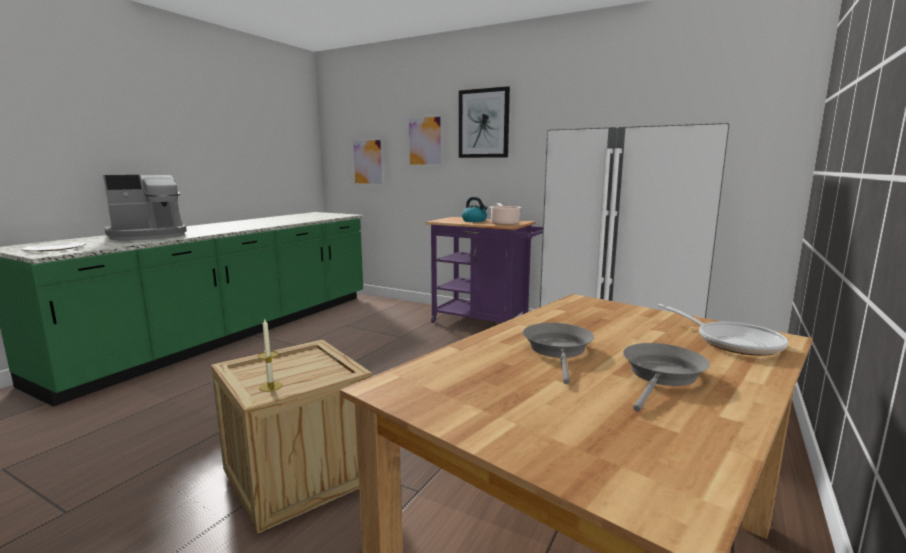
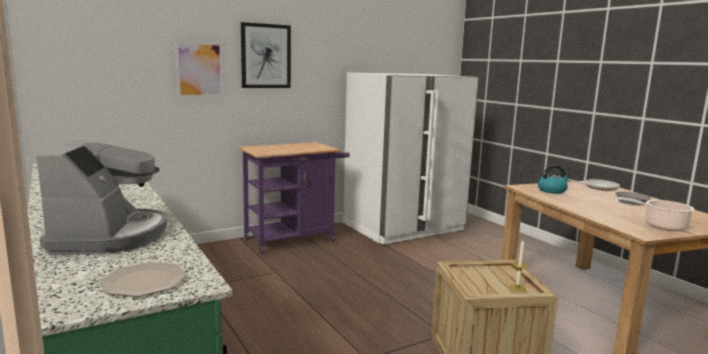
camera: 60 degrees left, 0 degrees up
picture [351,138,384,186] -> none
kettle [462,197,488,222] -> kettle moved to [538,165,570,194]
cooking pot [490,203,521,225] -> cooking pot moved to [618,197,695,231]
grey frying pan [523,323,594,384] -> none

